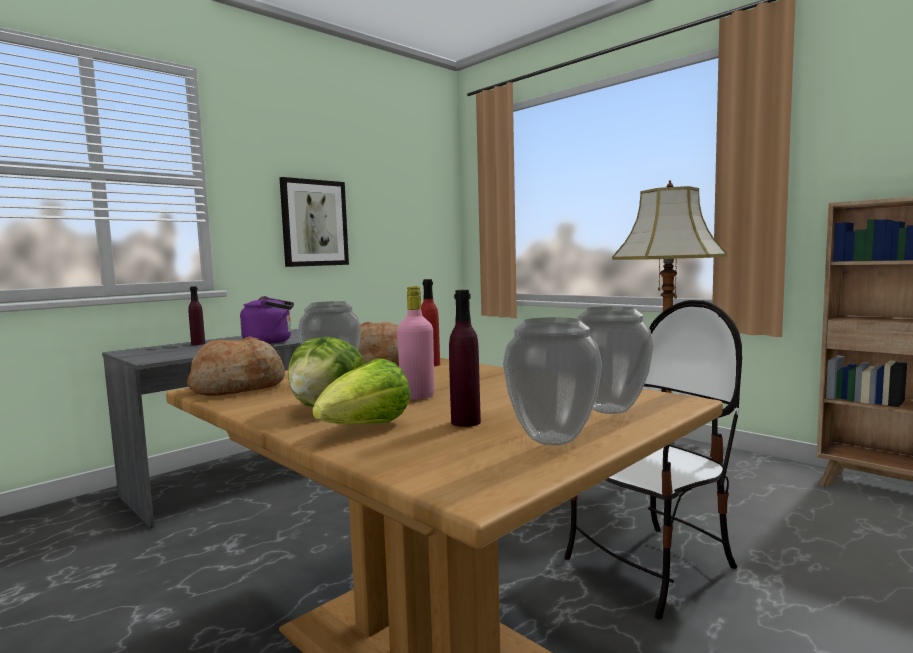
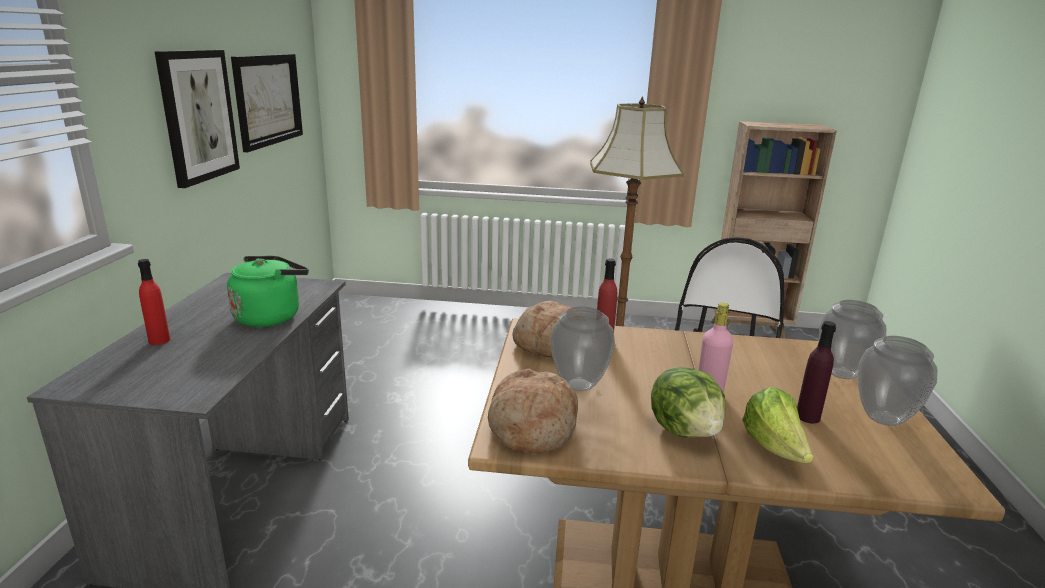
camera: 40 degrees left, 15 degrees up
purple bottle [188,286,205,345] -> red bottle [138,259,170,345]
purple kettle [240,296,294,344] -> green kettle [227,256,309,327]
none -> picture [231,54,303,152]

